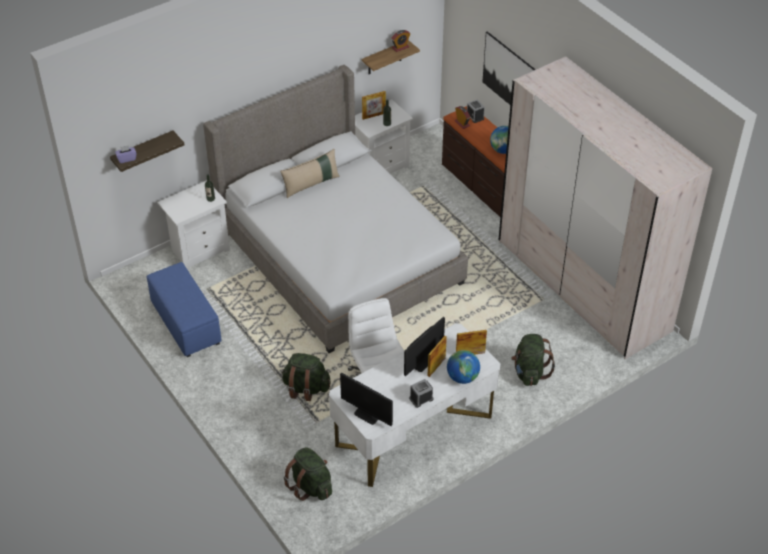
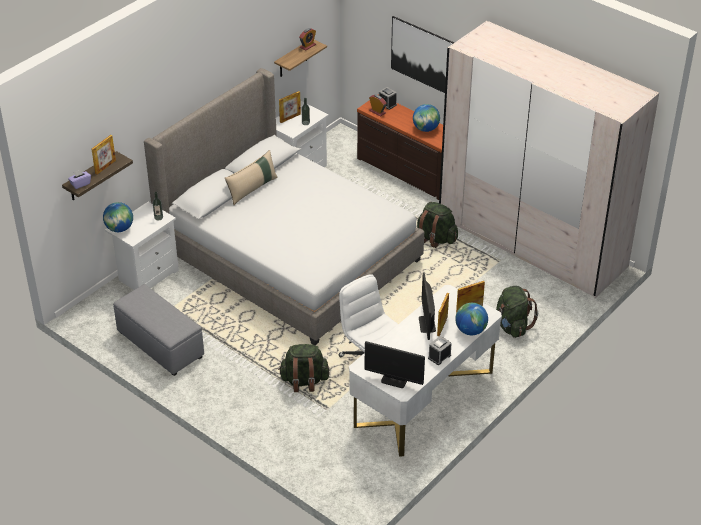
camera: 15 degrees left, 5 degrees down
blue ottoman [147,262,222,357] -> grey ottoman [113,284,204,376]
green backpack [284,447,332,501] -> green backpack moved to [417,202,458,248]
monitor [404,317,445,376] -> monitor turned 150 degrees clockwise [419,273,436,340]
none -> picture frame [92,135,116,175]
none -> globe [103,202,133,232]

